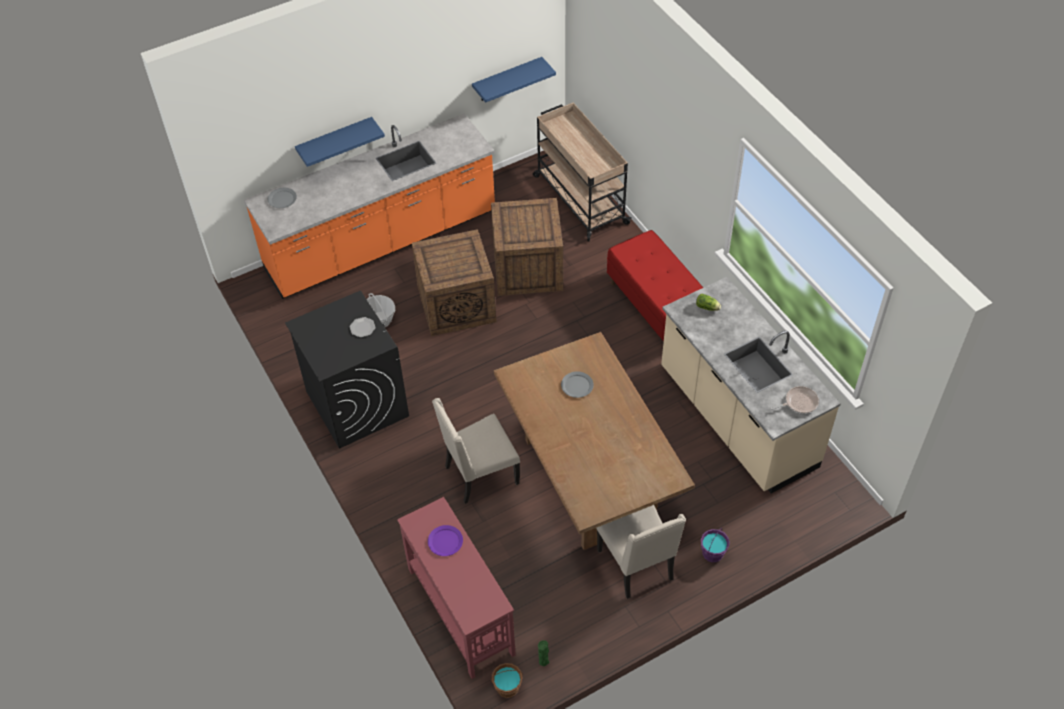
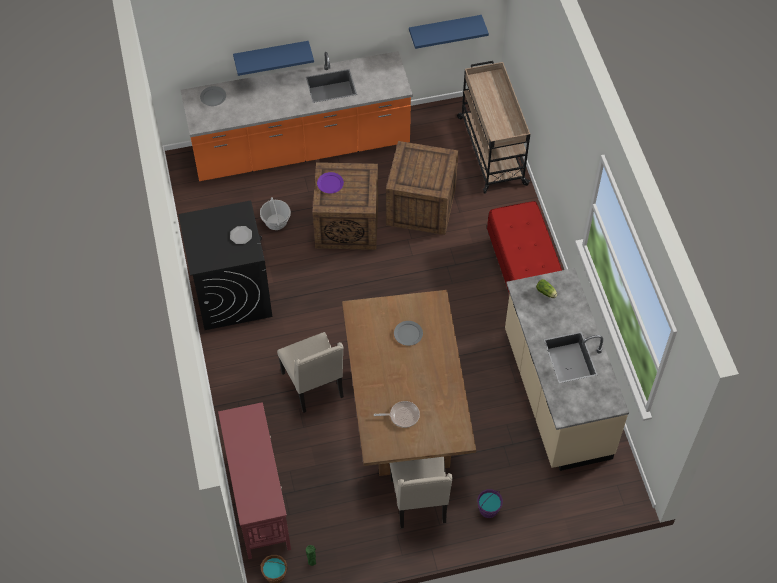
camera: 15 degrees right, 5 degrees up
purple plate [428,525,463,556] -> purple plate moved to [317,172,344,193]
beige chair [432,398,520,504] -> beige chair turned 105 degrees counterclockwise [277,332,344,413]
frying pan [771,386,819,414] -> frying pan moved to [374,401,420,428]

